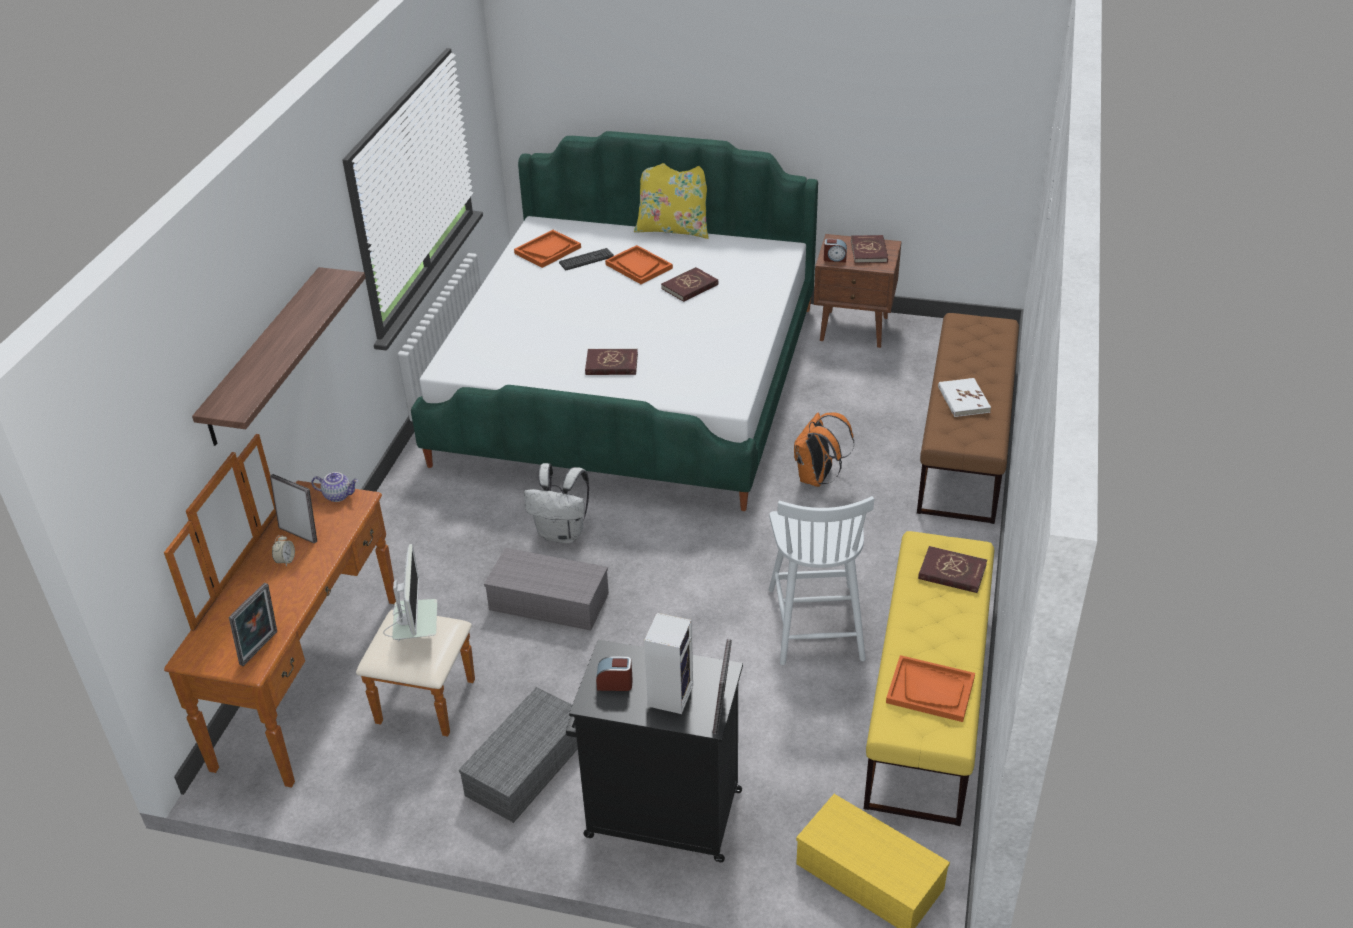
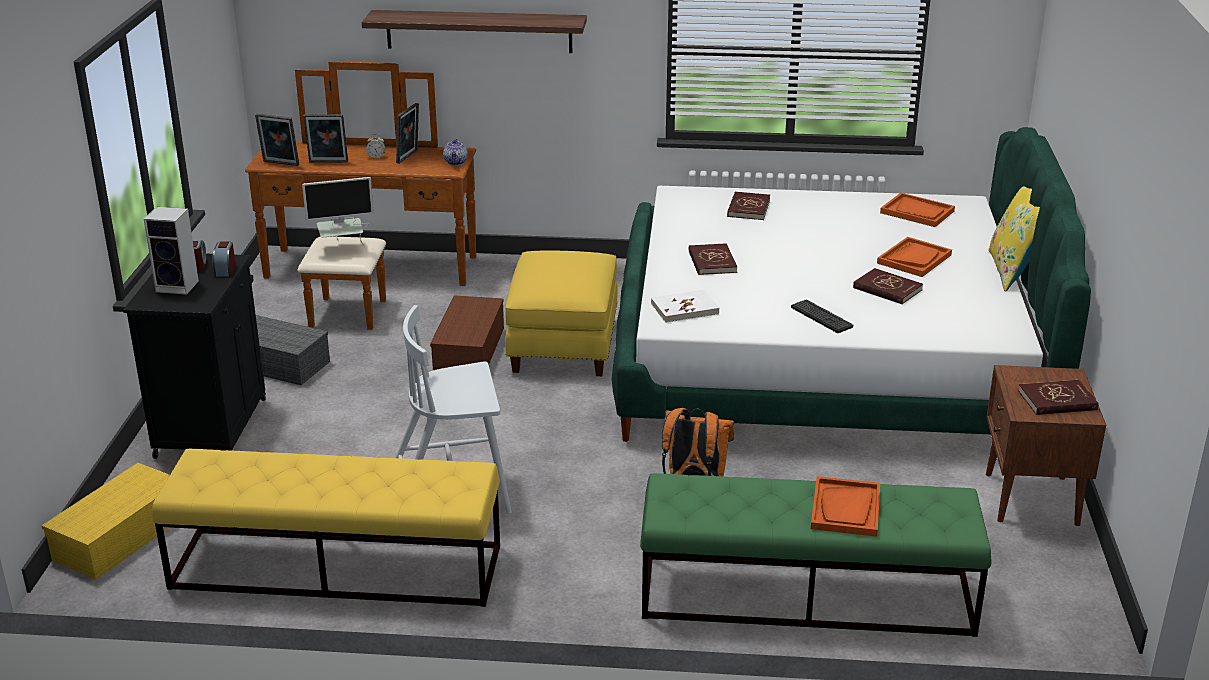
camera: 80 degrees right, 10 degrees down
grey storage box [484,548,609,630] -> brown storage box [430,295,504,370]
white backpack [524,463,589,543] -> yellow ottoman [505,251,618,376]
keyboard [559,248,614,270] -> keyboard moved to [791,299,853,333]
picture frame [712,639,732,734] -> picture frame moved to [303,114,348,163]
alarm clock [824,239,847,262] -> alarm clock moved to [212,241,236,277]
orange tray [886,655,975,722] -> orange tray moved to [811,476,880,537]
brown bench [917,313,1019,524] -> green bench [640,473,992,637]
red book [918,546,987,593] -> red book moved to [727,191,770,220]
white book [938,378,991,417] -> white book moved to [651,290,720,323]

